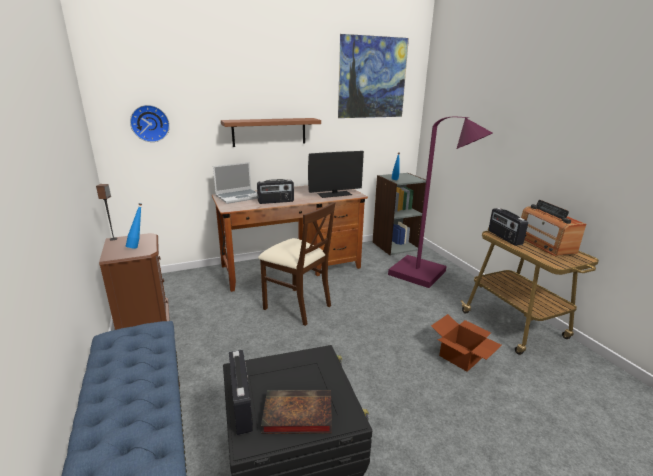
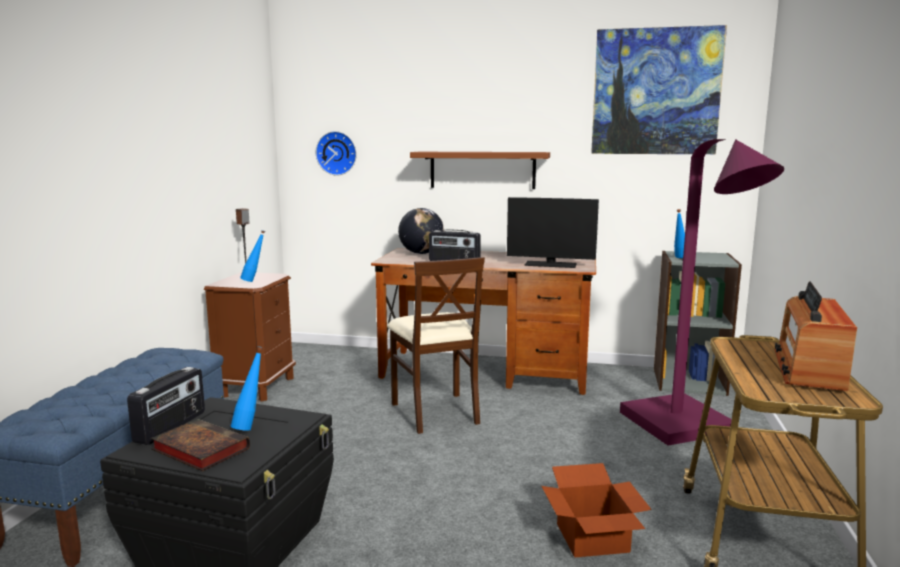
camera: 35 degrees right, 10 degrees down
laptop [213,162,258,204] -> globe [398,208,444,254]
radio [489,208,528,246] -> none
none -> blue bottle [230,346,263,431]

